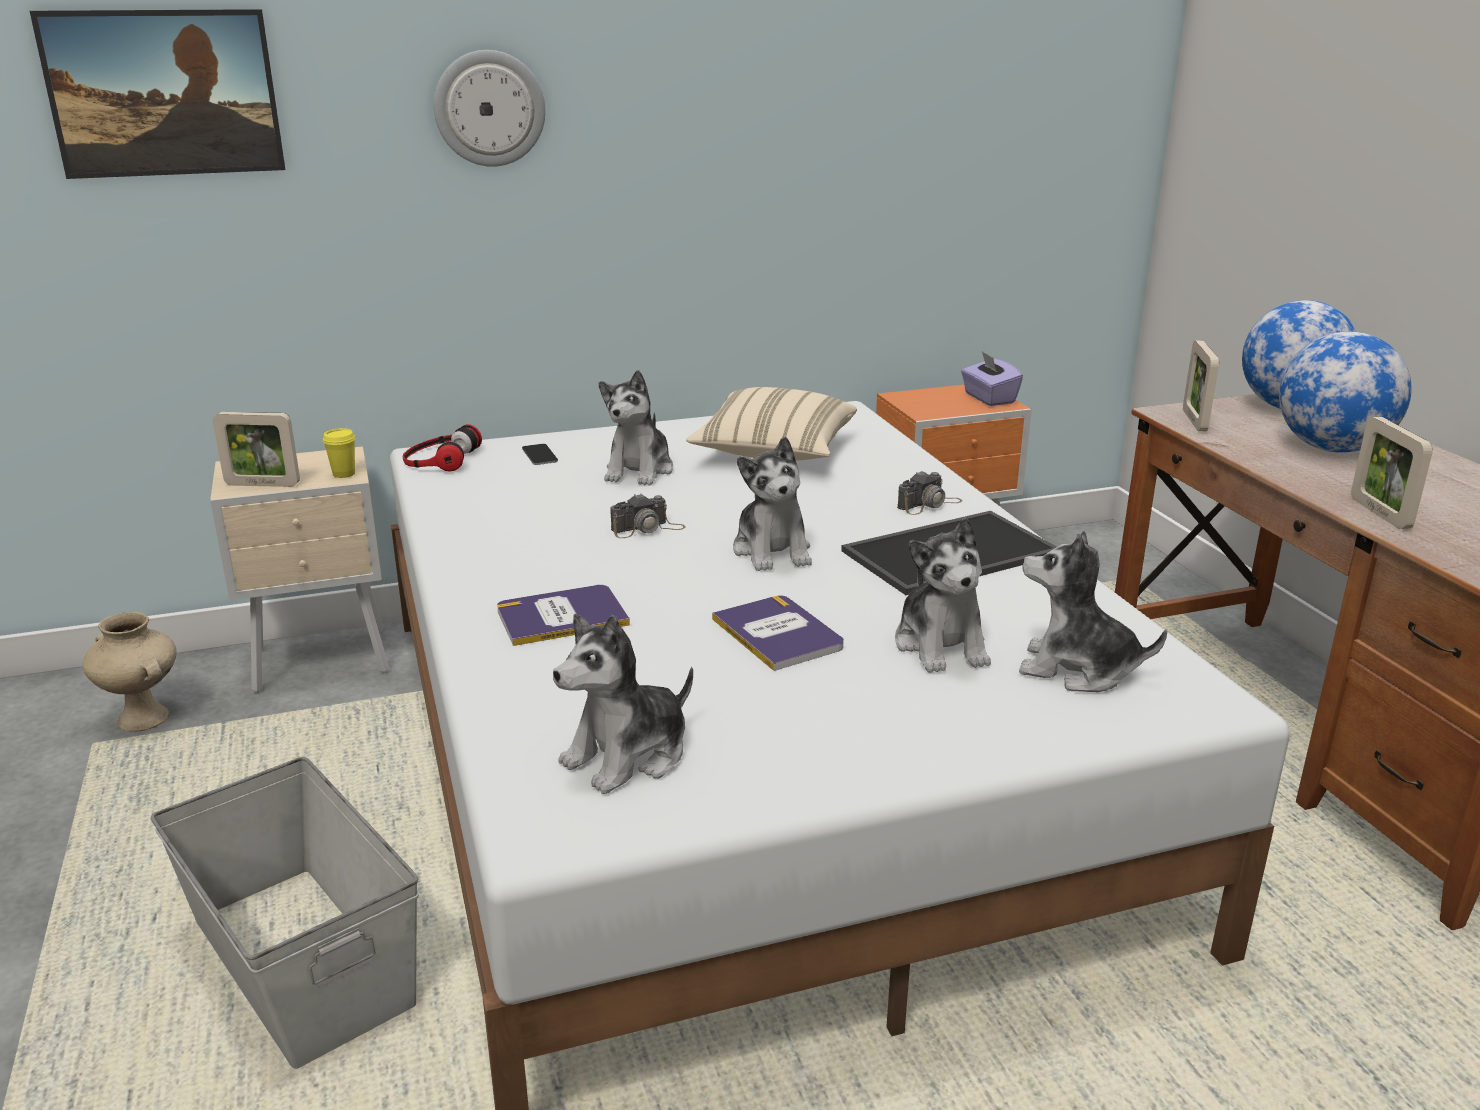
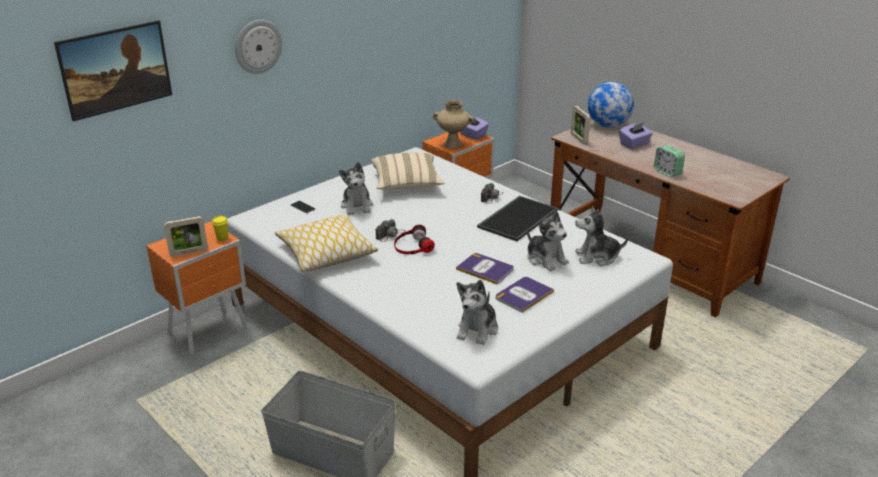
camera: 25 degrees left, 5 degrees up
beige vase [83,612,177,732] -> beige vase moved to [433,100,474,149]
beige nightstand [210,446,390,693] -> orange nightstand [146,221,248,355]
headphones [403,424,482,472] -> headphones moved to [394,225,435,254]
book [497,585,630,646] -> book moved to [496,277,554,313]
plush toy [733,437,812,571] -> none
globe [1279,332,1412,453] -> purple tissue box [619,122,653,149]
picture frame [1351,417,1433,529] -> alarm clock [654,145,685,177]
none -> pillow [275,214,378,272]

